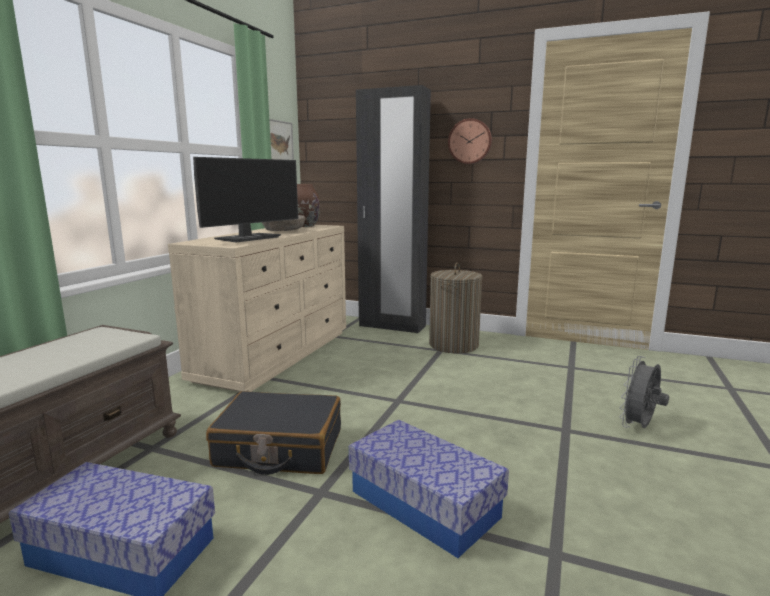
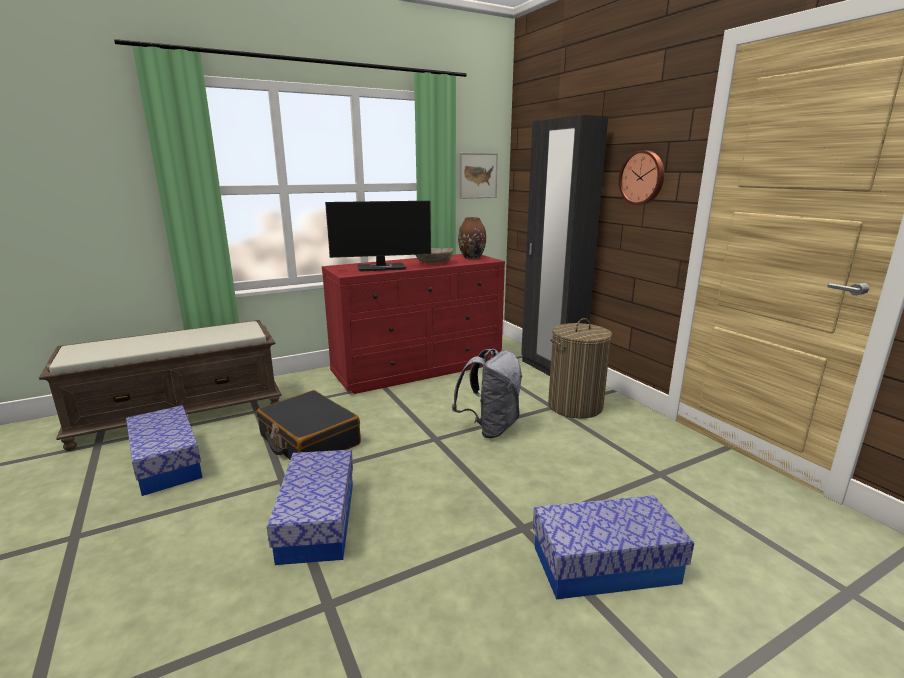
camera: 40 degrees right, 5 degrees up
beige dresser [168,225,346,392] -> red dresser [322,254,505,394]
grey fan [620,356,669,428] -> storage box [533,495,694,600]
none -> grey backpack [452,349,522,438]

